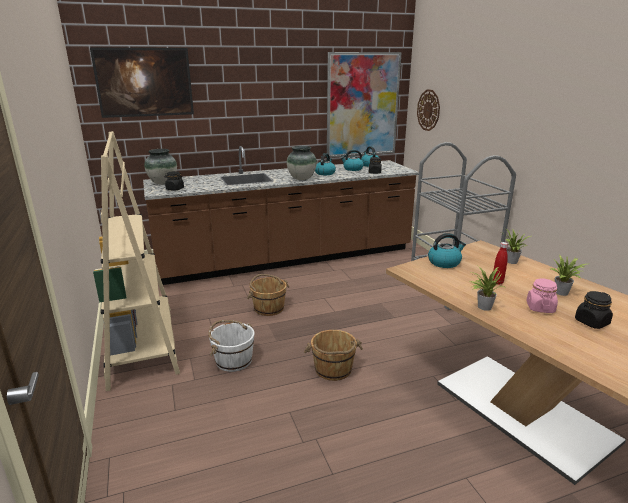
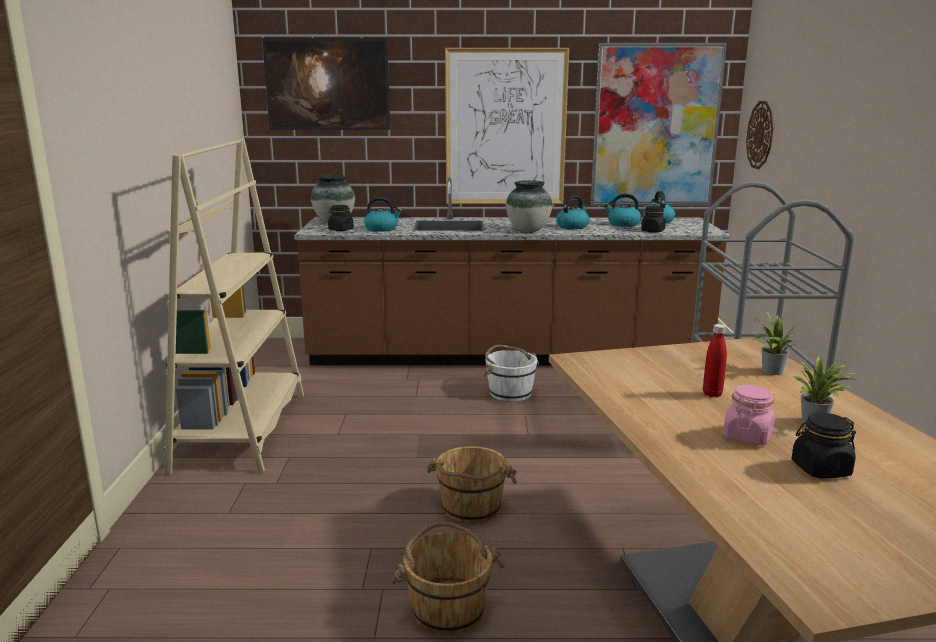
camera: 20 degrees right, 5 degrees down
white bucket [208,320,254,372] -> white bucket moved to [483,345,539,402]
brown bucket [247,274,289,316] -> brown bucket moved to [391,521,505,635]
kettle [428,233,466,268] -> kettle moved to [364,197,402,232]
potted plant [470,266,505,311] -> none
none -> picture [445,48,569,204]

